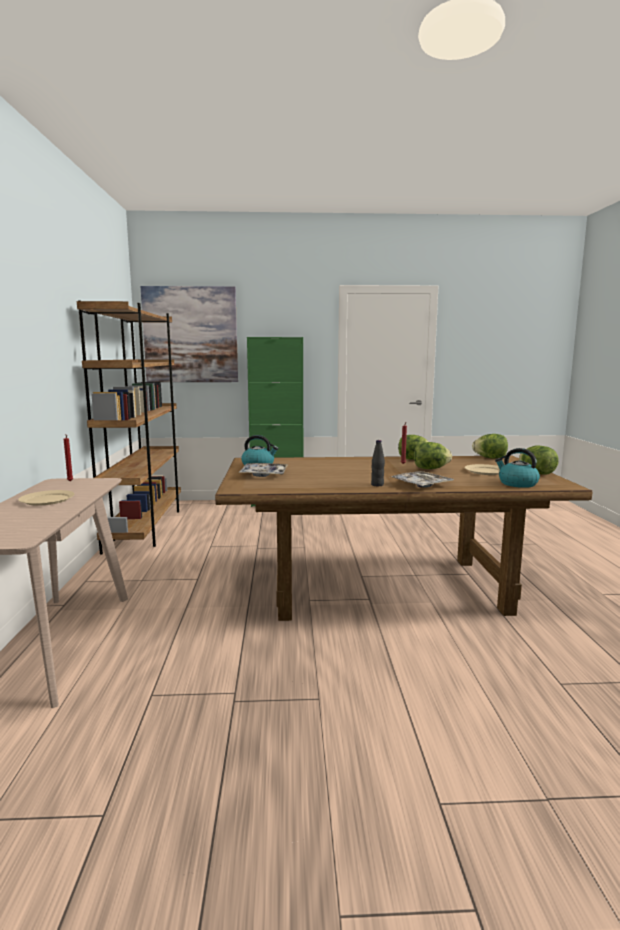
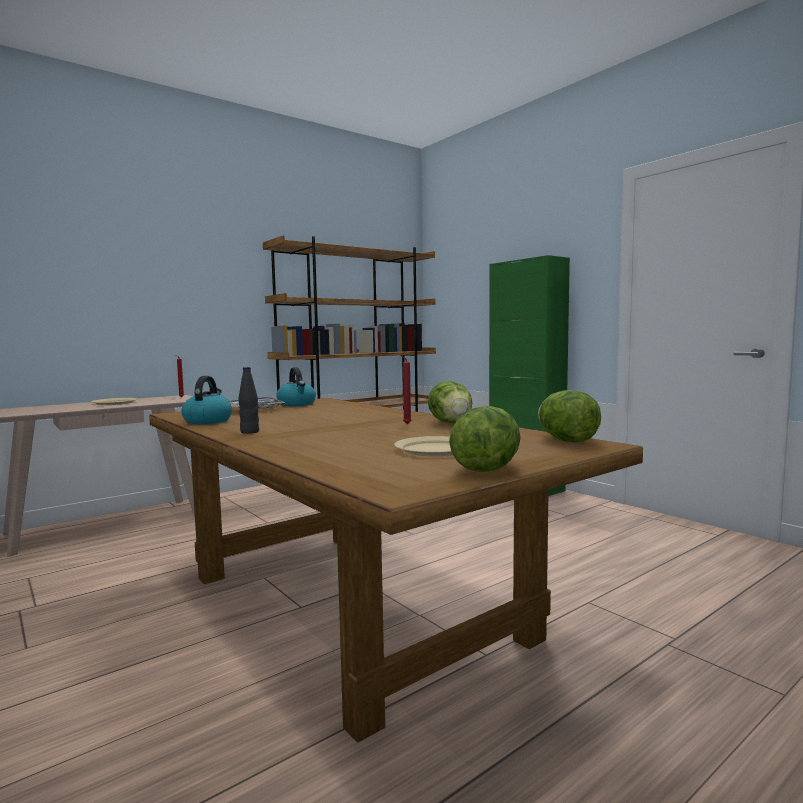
camera: 55 degrees right, 5 degrees down
picture [140,286,238,382] -> none
tray [391,471,454,487] -> none
lettuce [414,442,452,469] -> none
kettle [495,448,540,488] -> kettle moved to [181,376,232,424]

